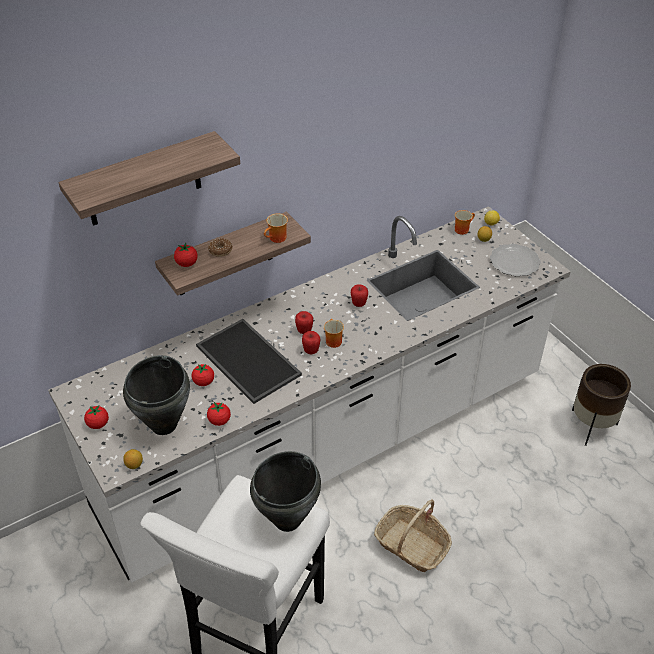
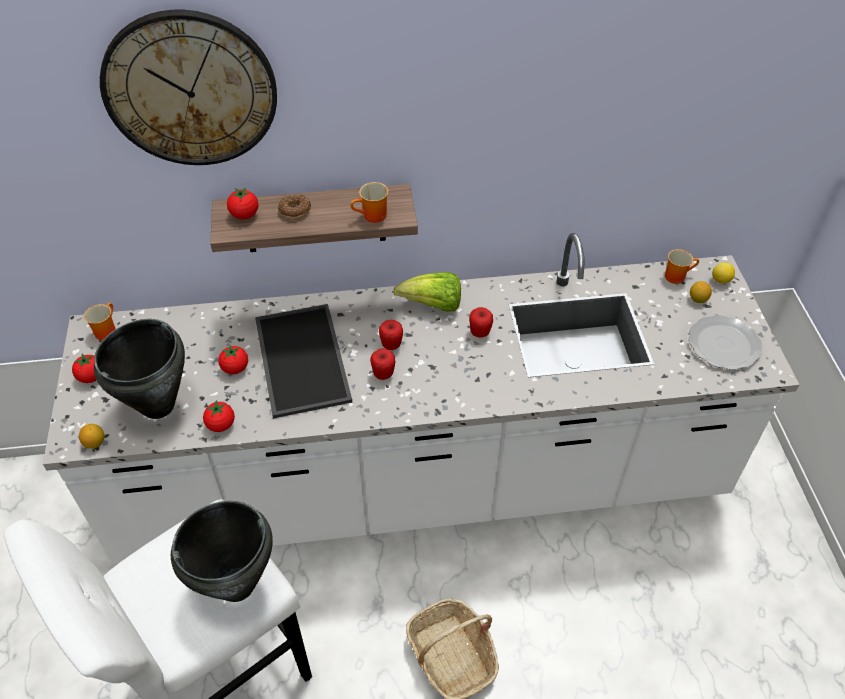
camera: 25 degrees right, 5 degrees up
shelf [59,131,240,226] -> wall clock [100,10,277,165]
mug [324,319,344,348] -> mug moved to [84,303,115,341]
brown planter [572,364,631,446] -> none
none -> lettuce [393,272,461,312]

